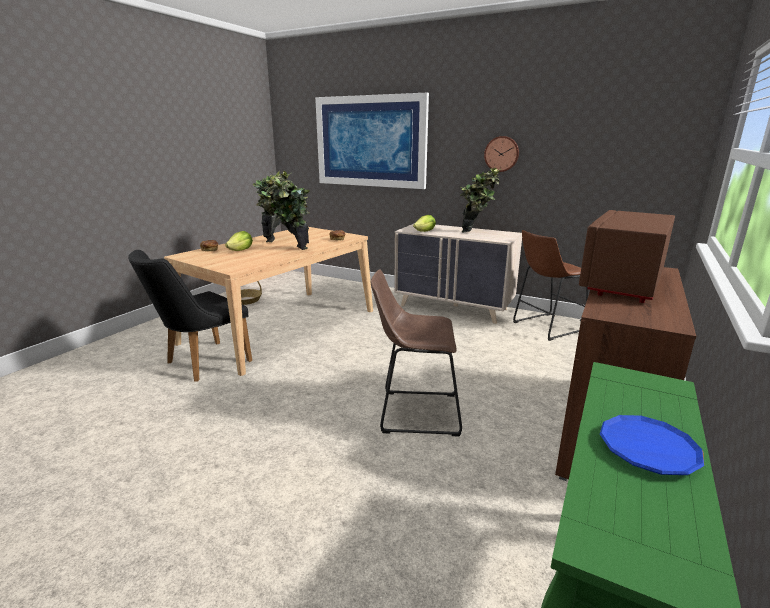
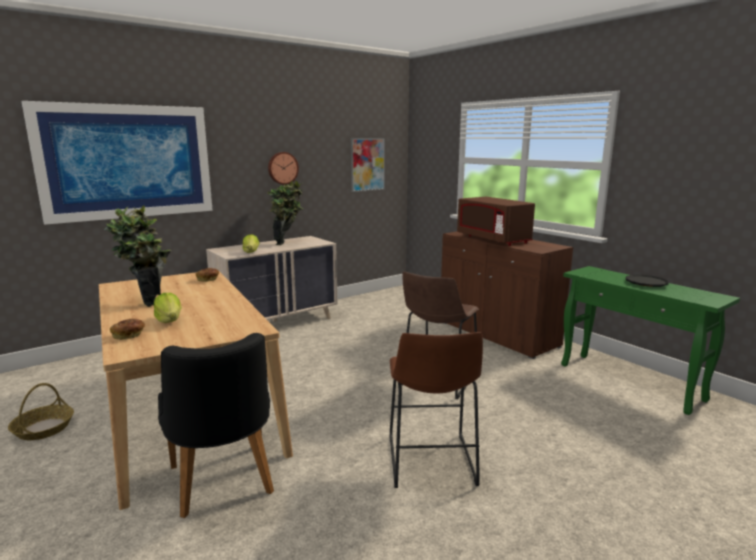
camera: 65 degrees left, 5 degrees down
potted plant [264,176,310,250] -> none
brown stool [513,230,588,341] -> brown stool moved to [390,332,483,488]
blue plate [600,415,704,475] -> black plate [626,275,669,287]
none -> picture [351,138,385,192]

